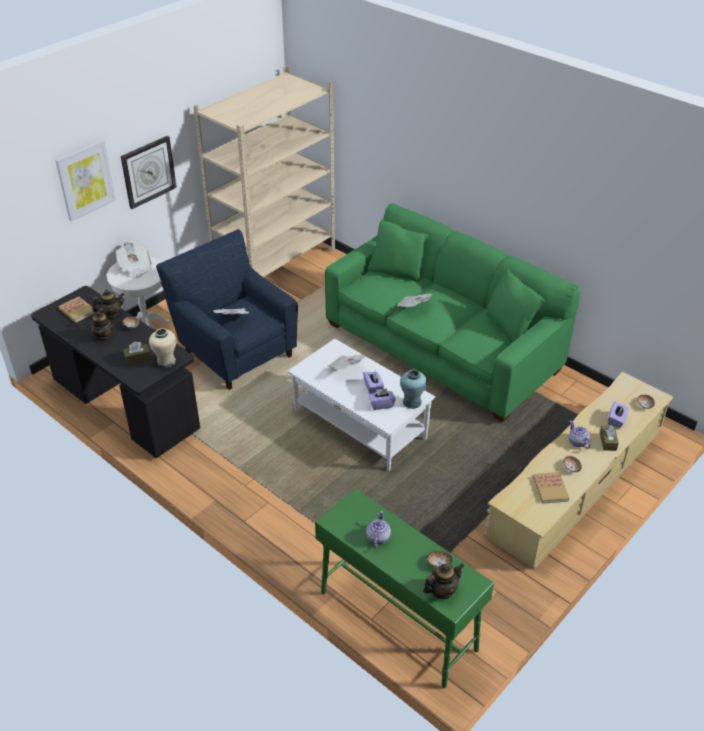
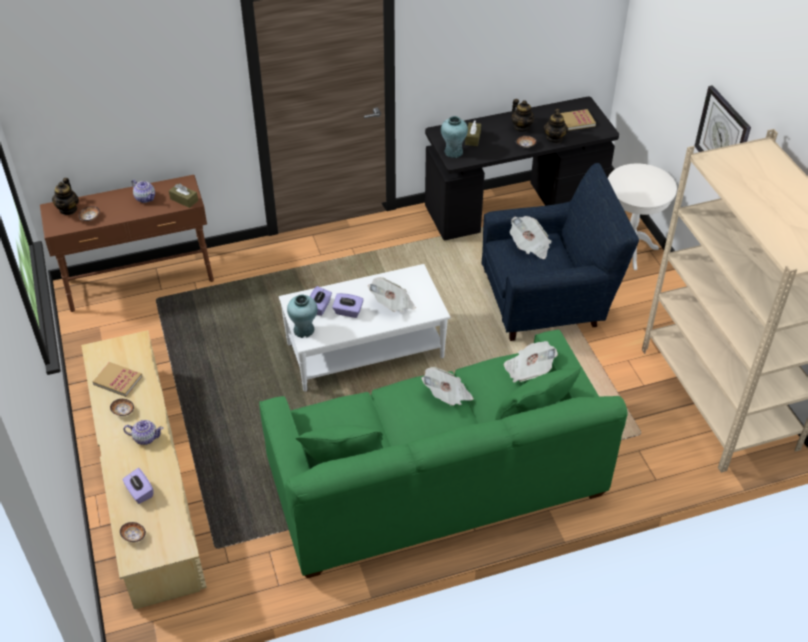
camera: 120 degrees right, 5 degrees up
picture [55,140,116,222] -> none
teapot [89,308,114,341] -> teapot turned 150 degrees counterclockwise [512,99,535,132]
newspaper [116,242,153,279] -> newspaper moved to [504,341,558,383]
beige vase [149,328,176,368] -> turquoise vase [441,116,468,158]
green console table [315,489,494,688] -> brown console table [40,175,214,312]
brown tissue box [600,425,619,451] -> brown tissue box moved to [169,183,198,208]

